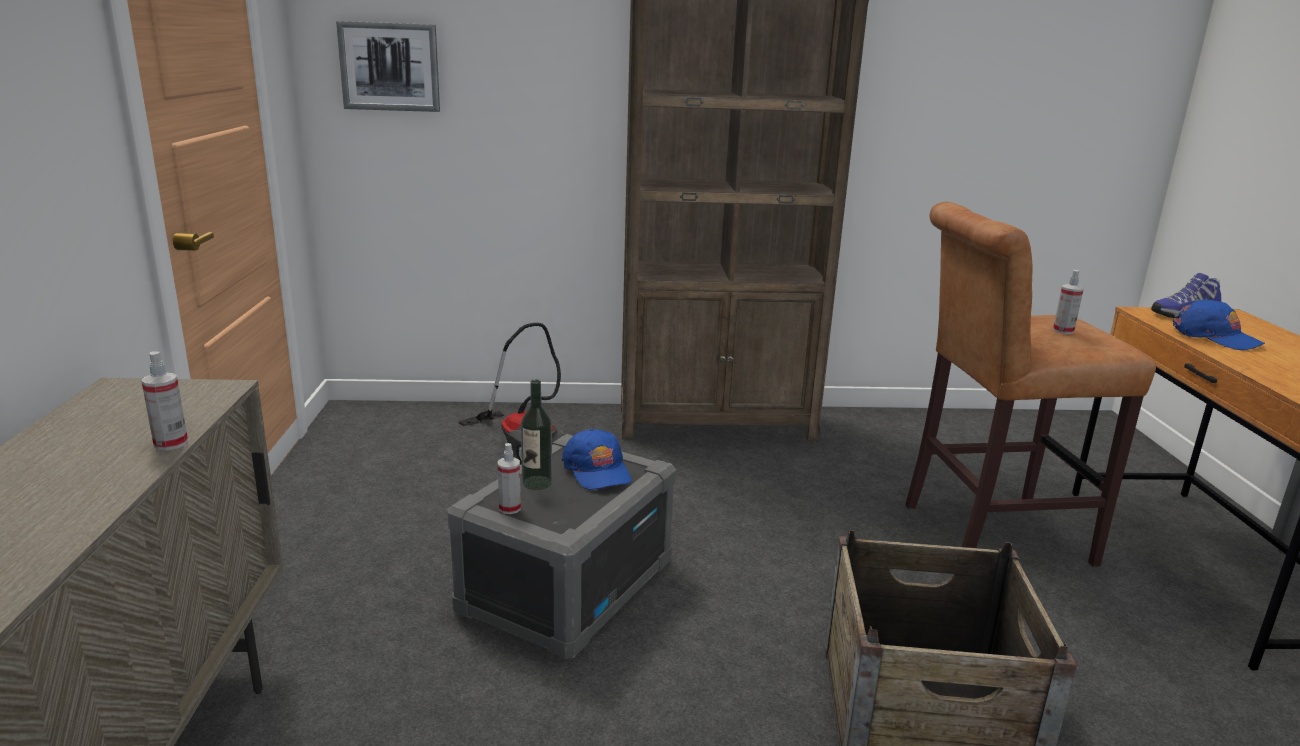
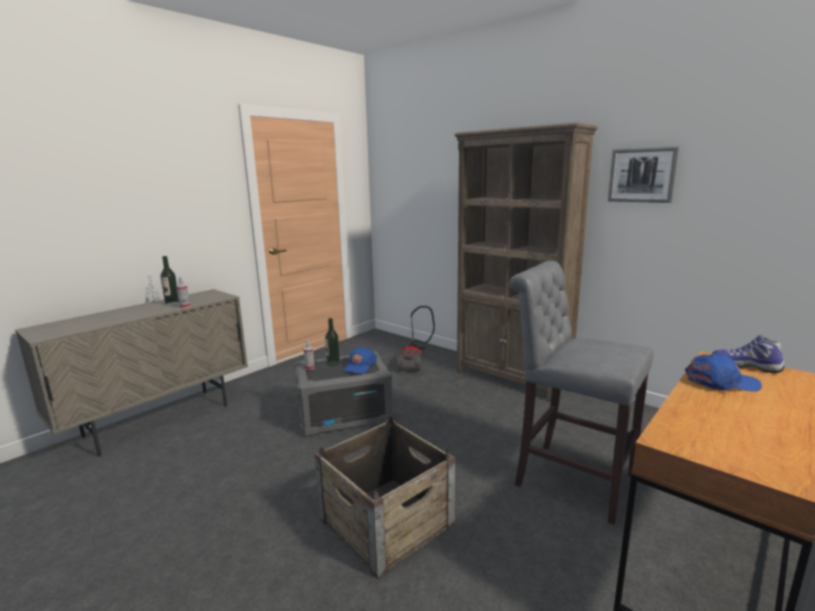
camera: 45 degrees right, 5 degrees down
picture [336,21,440,112] -> picture moved to [608,147,679,203]
brown stool [905,202,1156,567] -> grey stool [510,261,654,525]
spray bottle [1053,270,1084,334] -> none
blue cap [1173,298,1265,351] -> blue cap turned 90 degrees counterclockwise [685,354,762,392]
none -> bottle [160,256,179,306]

